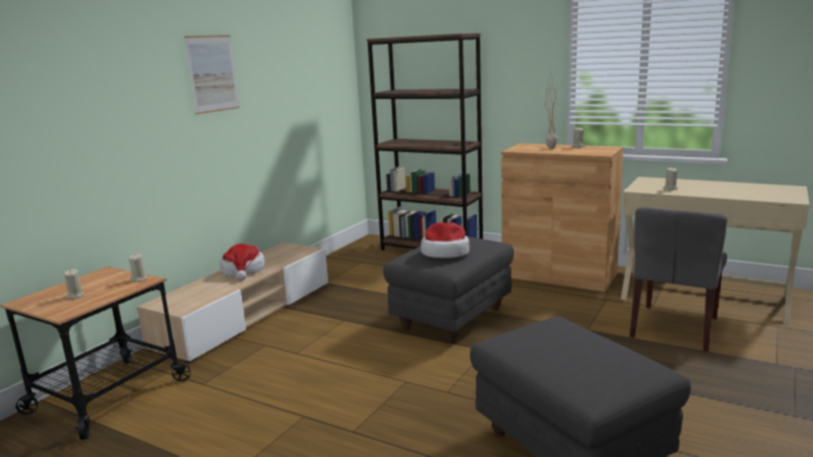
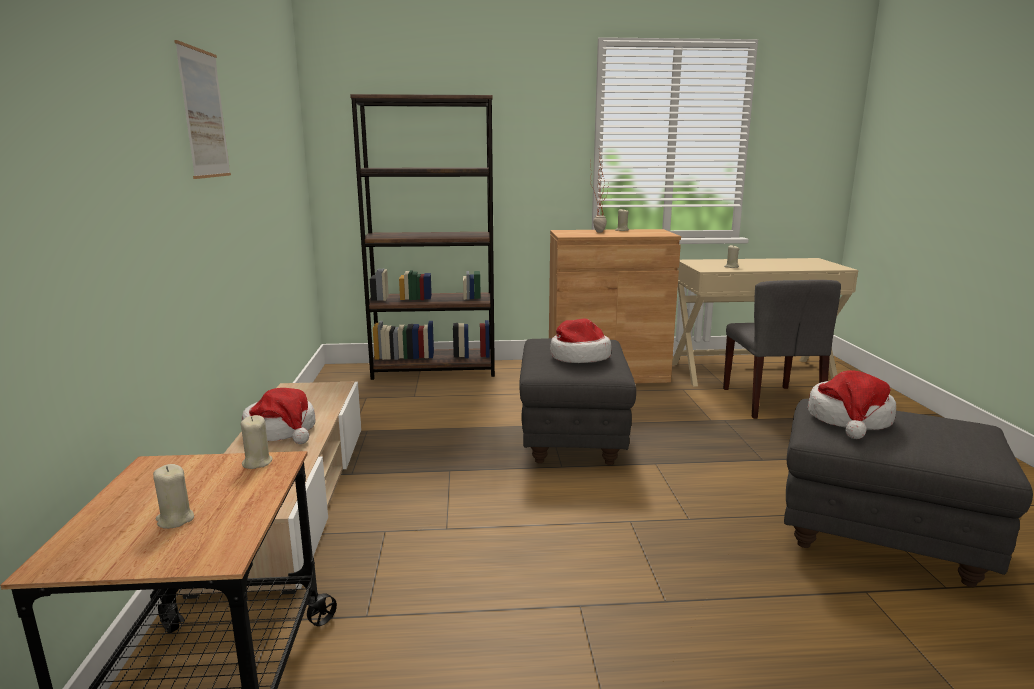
camera: 35 degrees left, 0 degrees up
none -> hat [808,370,896,439]

